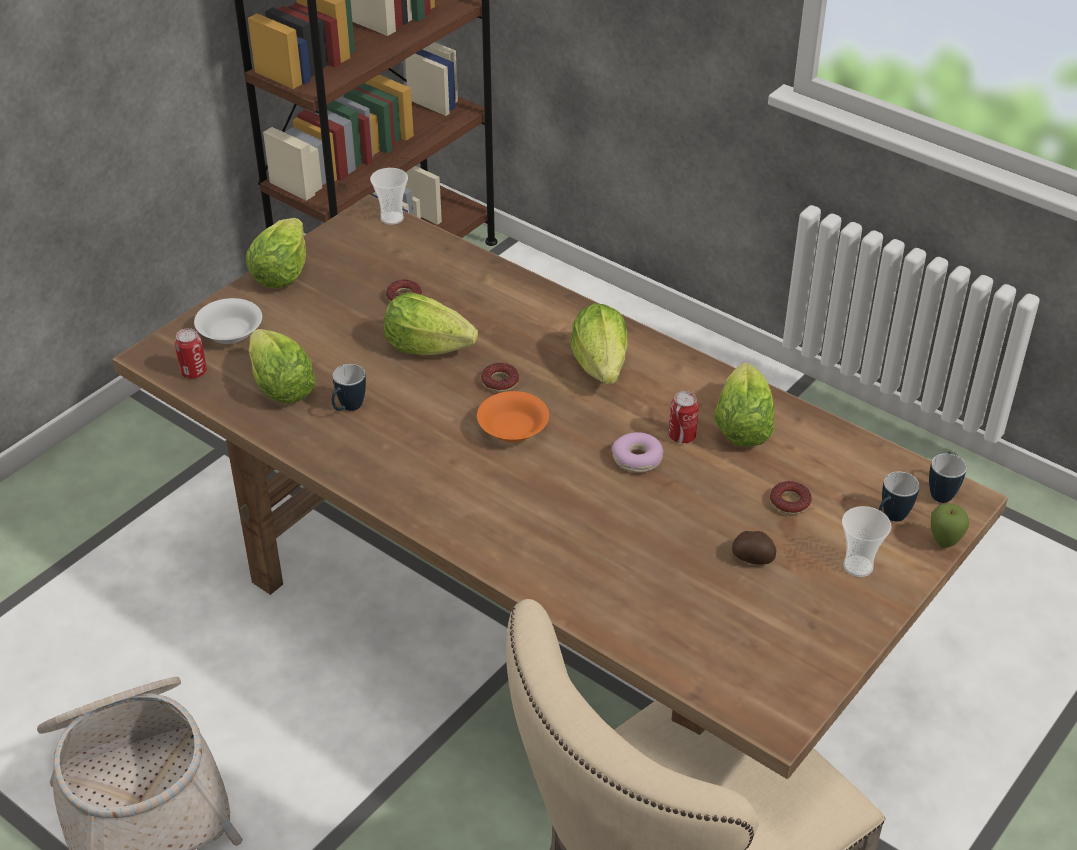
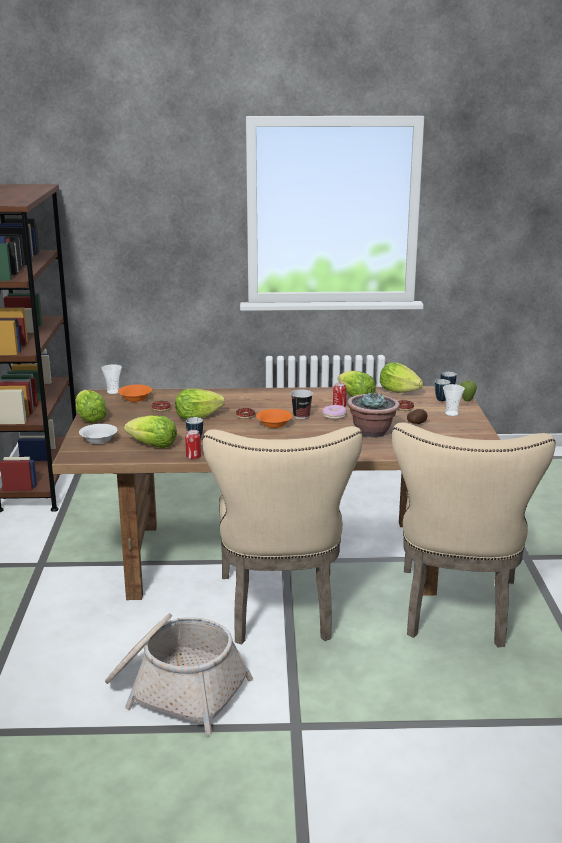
camera: 40 degrees left, 20 degrees down
can [175,328,207,379] -> can moved to [185,430,201,460]
lettuce [570,303,628,384] -> lettuce moved to [380,362,423,393]
none -> orange bowl [118,385,152,402]
none -> beige chair [202,426,363,644]
none -> cup [291,390,313,419]
none -> potted plant [347,391,400,438]

